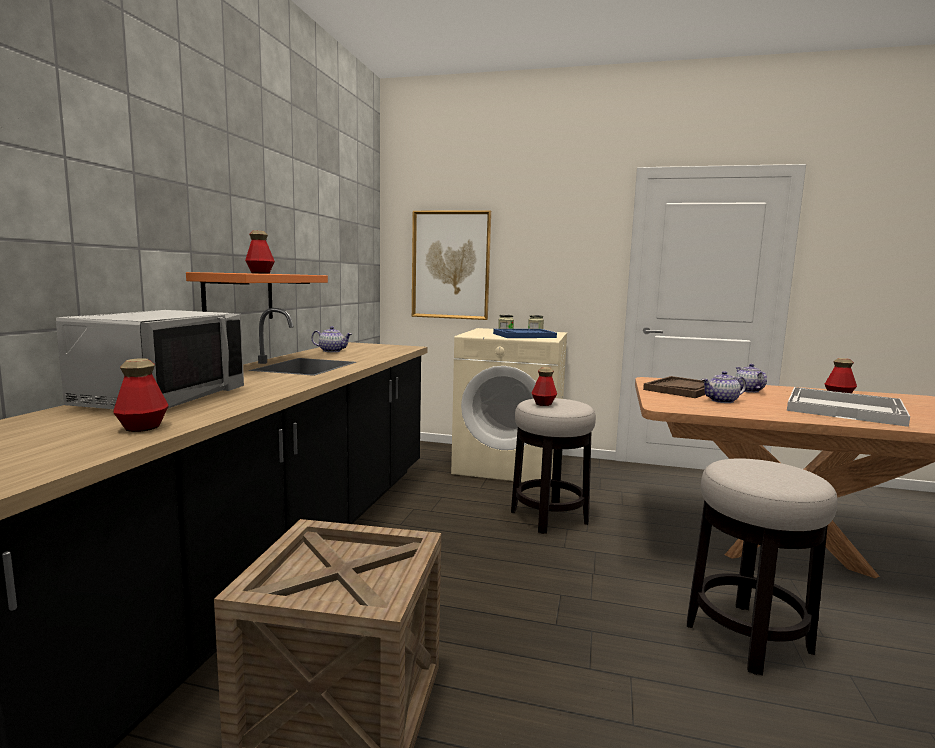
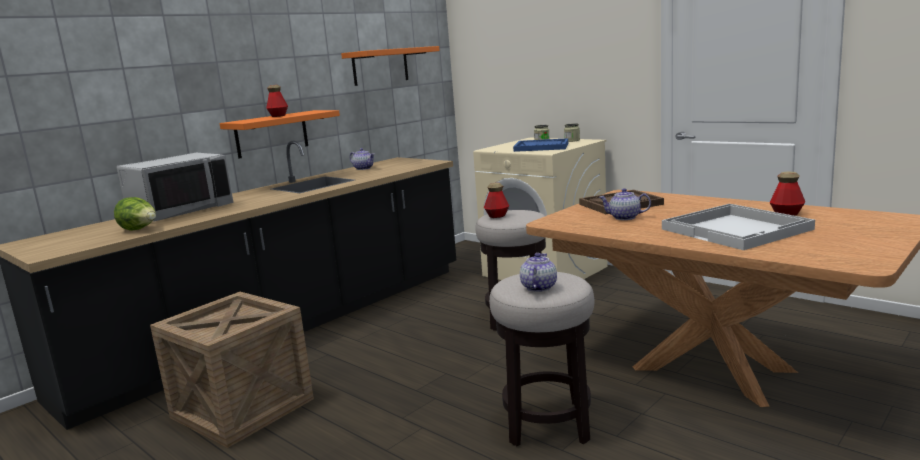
camera: 30 degrees right, 5 degrees up
bottle [113,358,169,432] -> lettuce [114,197,156,231]
picture [412,210,491,320] -> none
teapot [735,364,767,393] -> teapot moved to [520,253,557,292]
none -> orange shelf [341,46,440,86]

